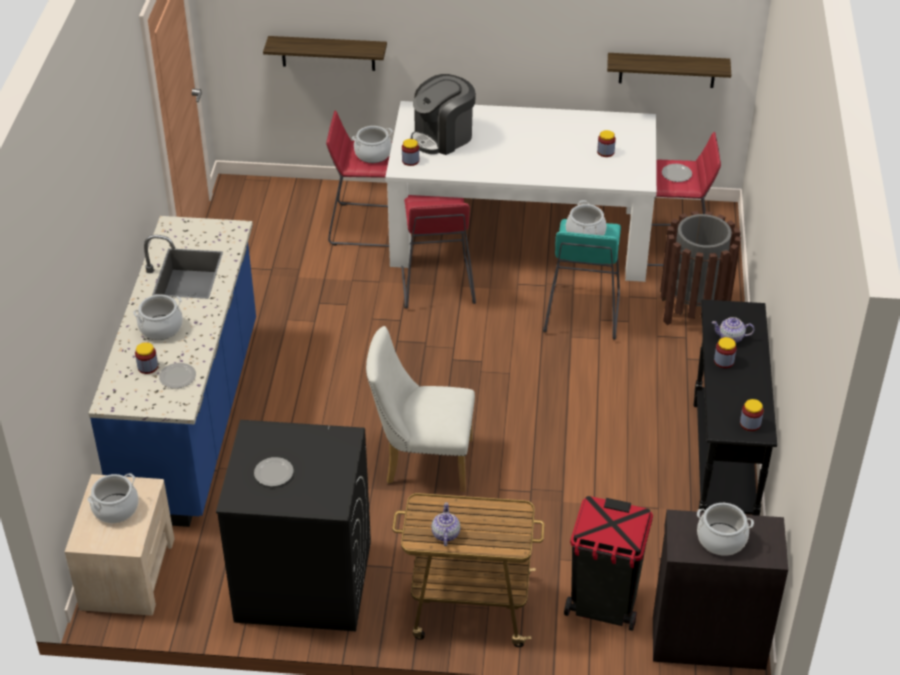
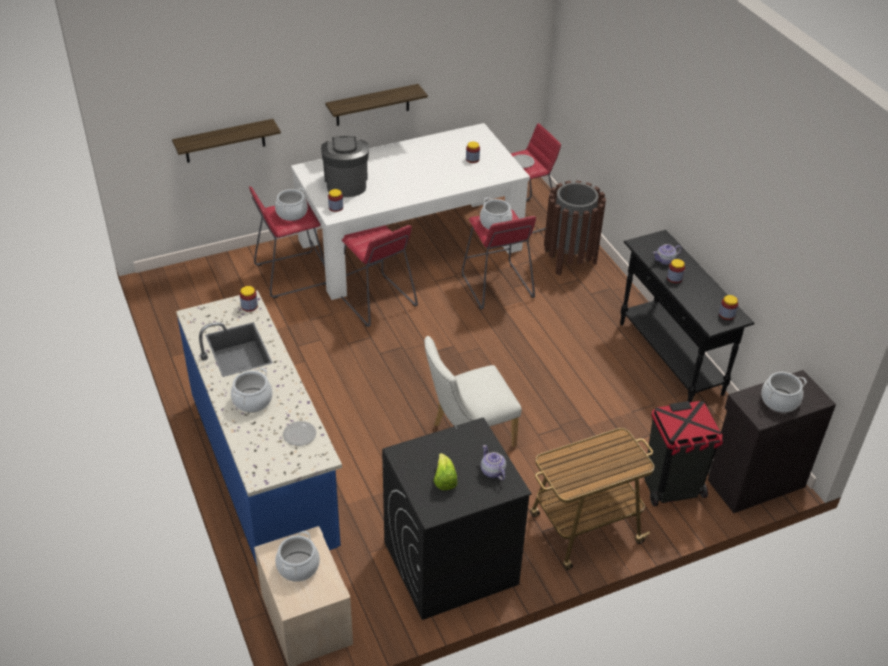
camera: 30 degrees left, 0 degrees up
jar [135,342,158,374] -> jar moved to [240,286,258,312]
plate [254,457,294,486] -> lettuce [433,453,457,490]
coffee machine [411,74,476,155] -> coffee machine turned 150 degrees clockwise [321,136,369,197]
teapot [431,502,460,546] -> teapot moved to [481,445,506,480]
turquoise stool [543,219,621,340] -> red stool [462,209,536,309]
shelf [607,53,731,88] -> shelf moved to [325,84,428,126]

